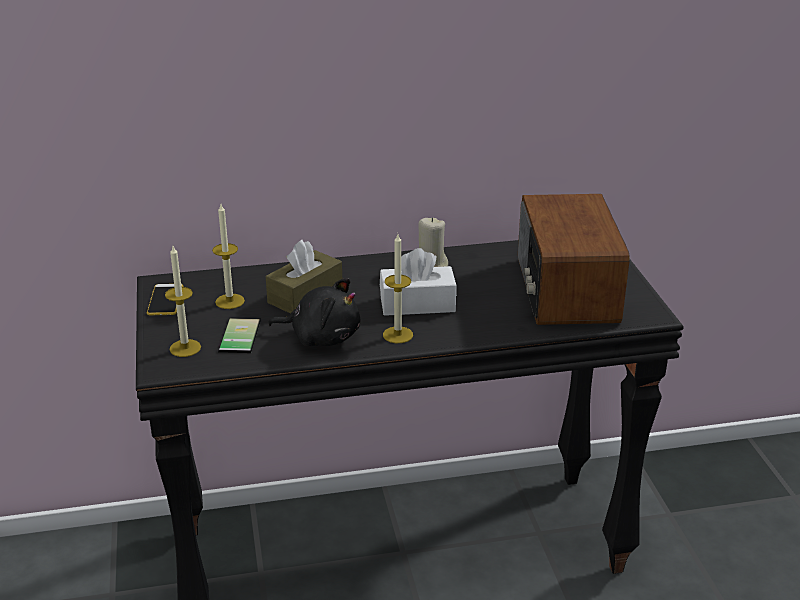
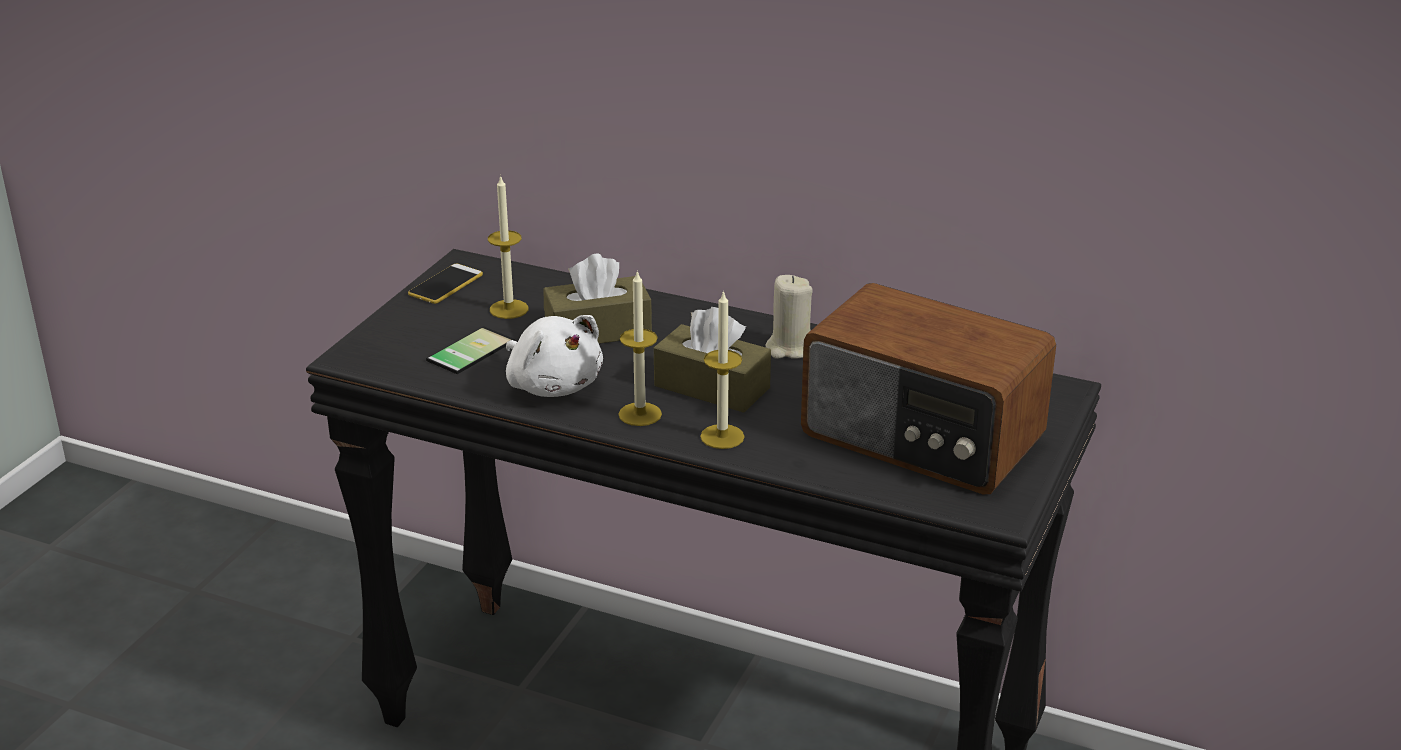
camera: 35 degrees right, 0 degrees up
candle [165,246,201,357] -> candle moved to [700,290,745,449]
black plush toy [268,278,360,346] -> white plush toy [506,315,603,397]
white tissue box [380,248,457,316] -> brown tissue box [654,307,771,413]
radio [518,194,630,325] -> radio turned 90 degrees counterclockwise [801,283,1056,494]

